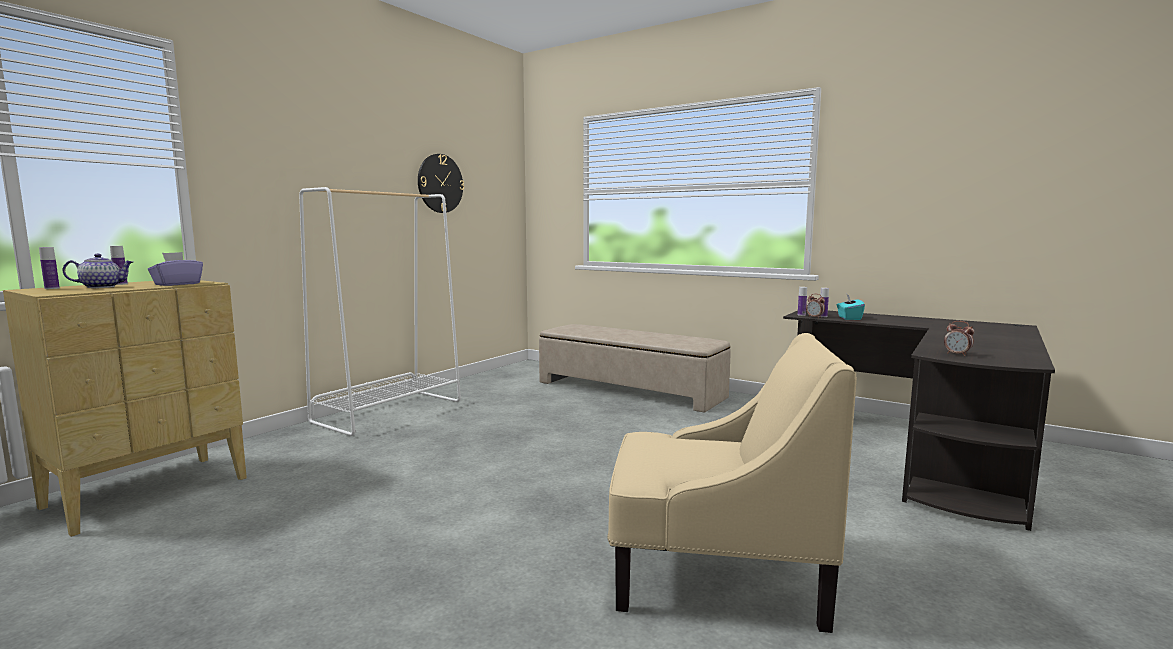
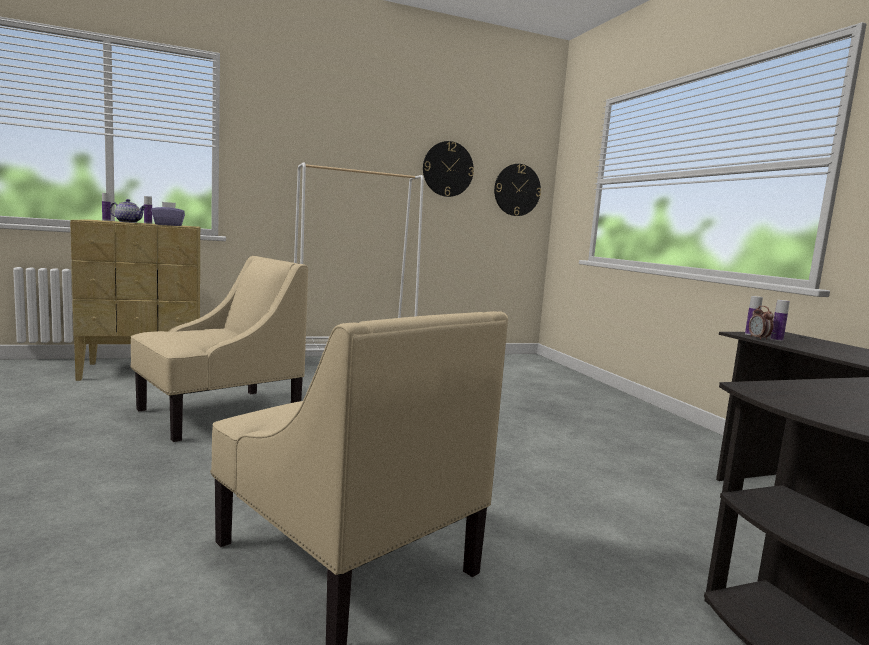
camera: 35 degrees right, 0 degrees up
beige bench [539,324,731,412] -> none
turquoise tissue box [837,294,865,320] -> none
alarm clock [944,321,974,356] -> none
none -> beige armchair [130,256,308,442]
none -> wall clock [494,164,541,216]

